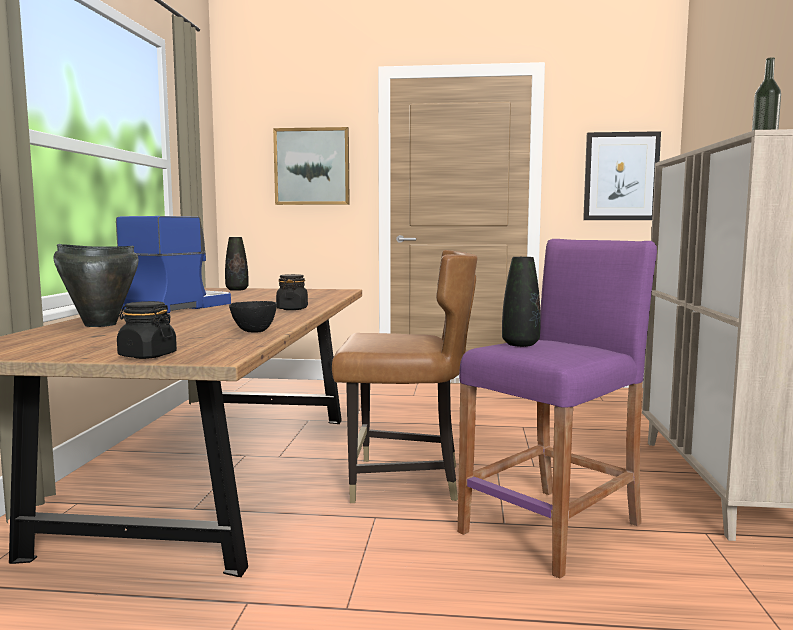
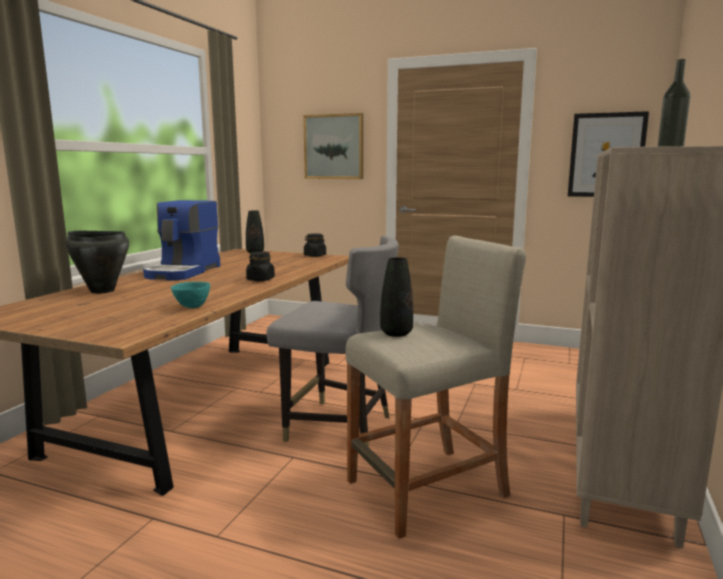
camera: 15 degrees right, 5 degrees up
coffee machine [116,216,231,313] -> coffee machine turned 150 degrees clockwise [143,200,220,281]
black jar [117,301,177,359] -> black jar moved to [304,233,326,257]
black bowl [229,301,277,333] -> turquoise bowl [171,282,210,308]
brown chair [332,250,478,503] -> grey chair [267,236,399,447]
purple stool [458,239,657,579] -> beige stool [346,235,526,539]

